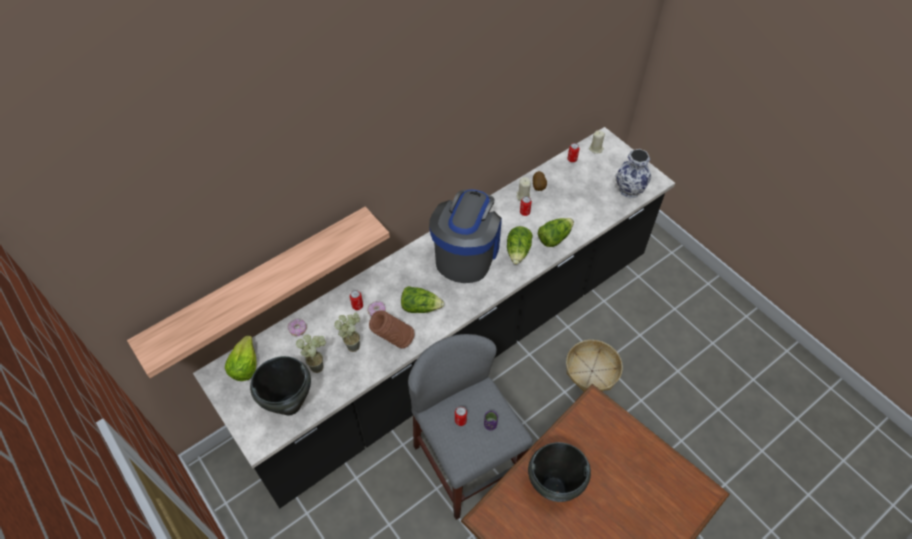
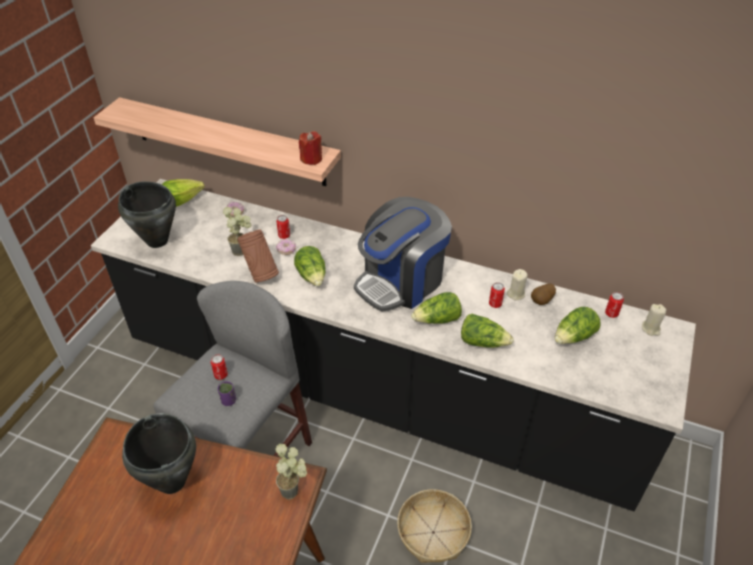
camera: 60 degrees right, 10 degrees down
potted plant [296,334,326,373] -> potted plant moved to [275,444,307,500]
coffee machine [429,189,502,283] -> coffee machine turned 150 degrees clockwise [354,197,452,311]
vase [616,149,651,198] -> none
none -> red candle [299,131,322,165]
none -> lettuce [555,307,601,344]

